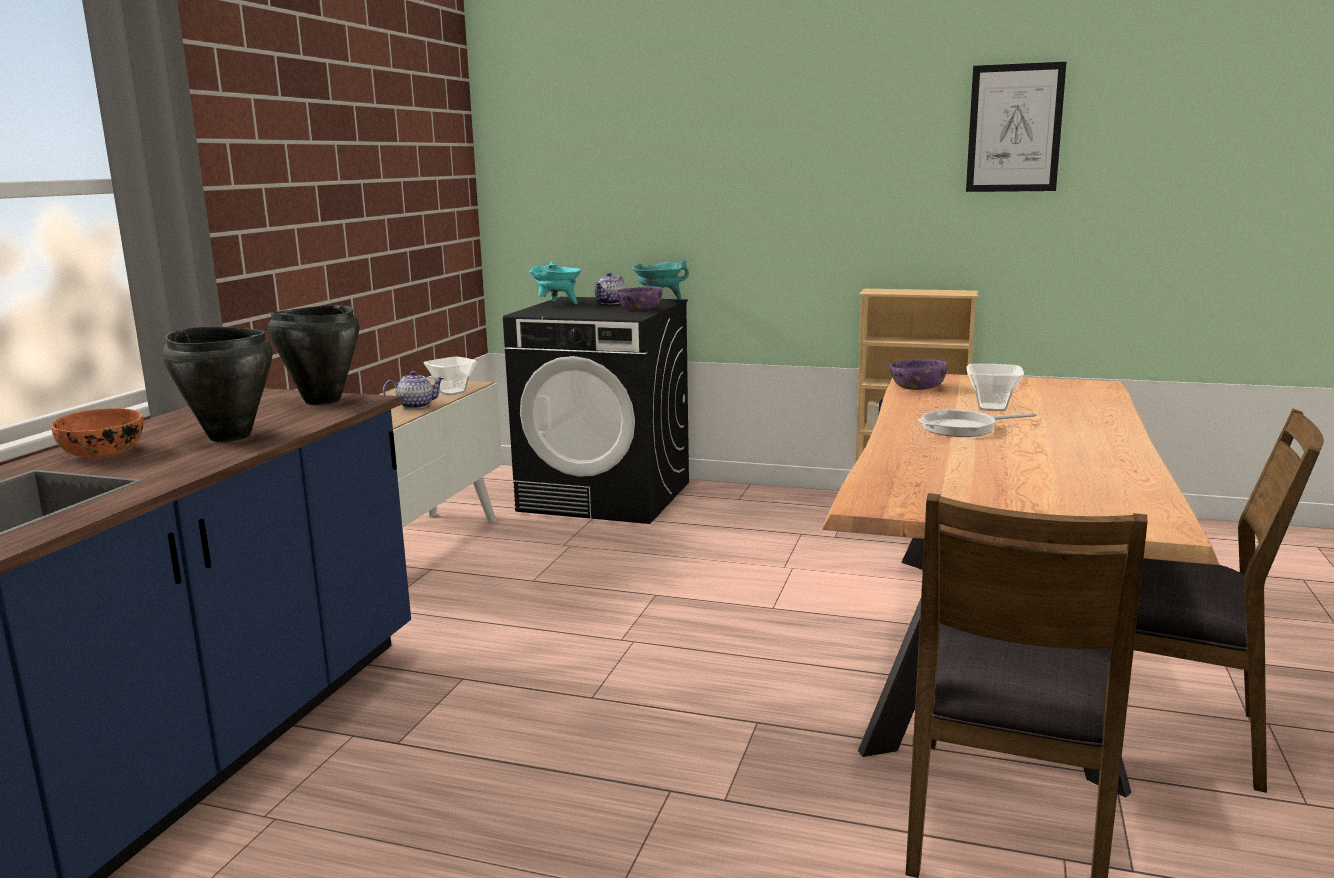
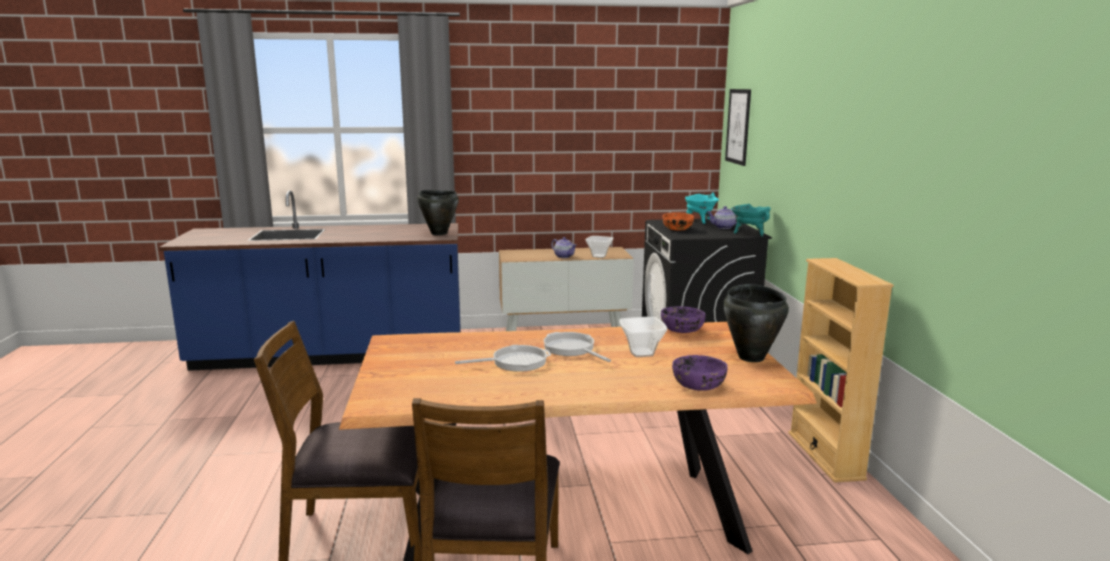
camera: 65 degrees right, 0 degrees up
orange bowl [51,408,144,458] -> orange bowl moved to [663,212,694,231]
black cooking pot [162,327,273,442] -> black cooking pot moved to [723,284,789,362]
purple bowl [617,286,662,310] -> purple bowl moved to [672,355,727,391]
picture [966,62,1066,192] -> picture moved to [725,89,751,166]
none -> frying pan [455,345,551,372]

